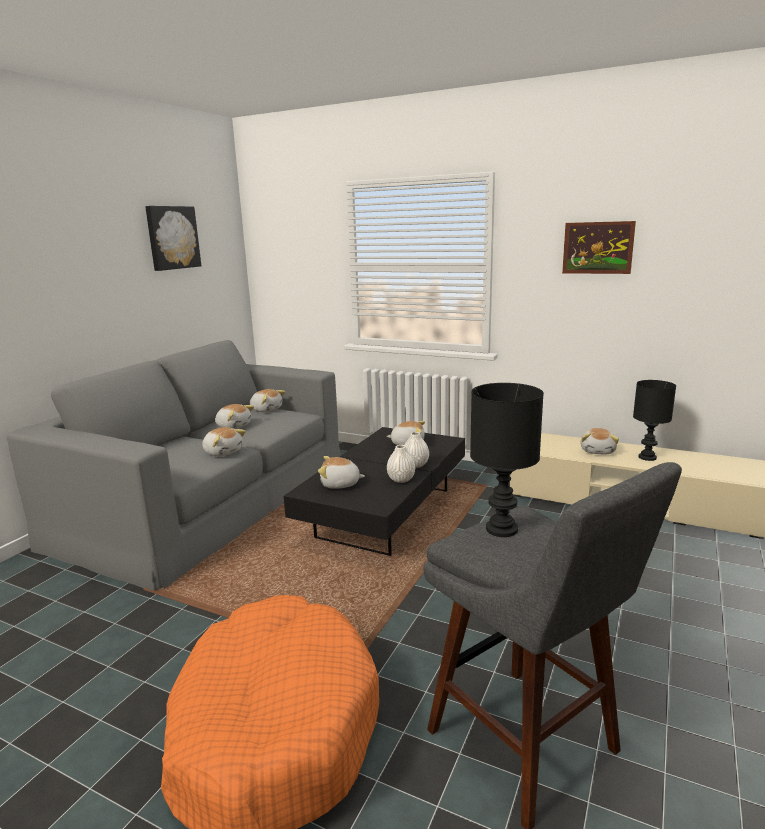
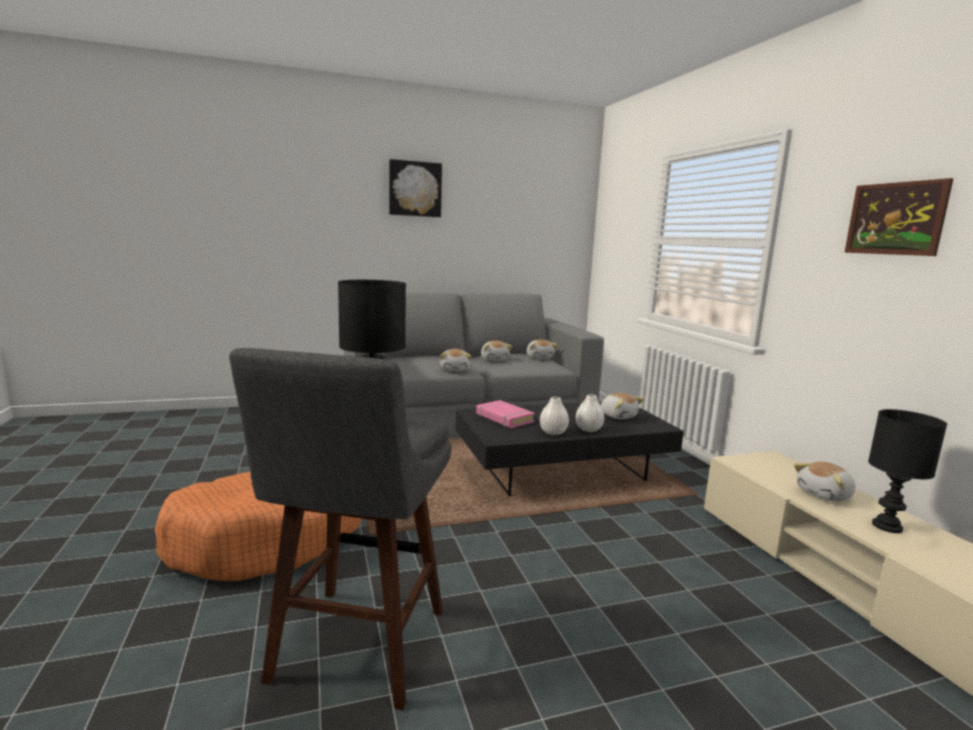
camera: 45 degrees right, 5 degrees down
picture [145,206,201,271] -> picture moved to [389,159,442,217]
plush toy [318,456,365,489] -> pink book [476,400,535,428]

